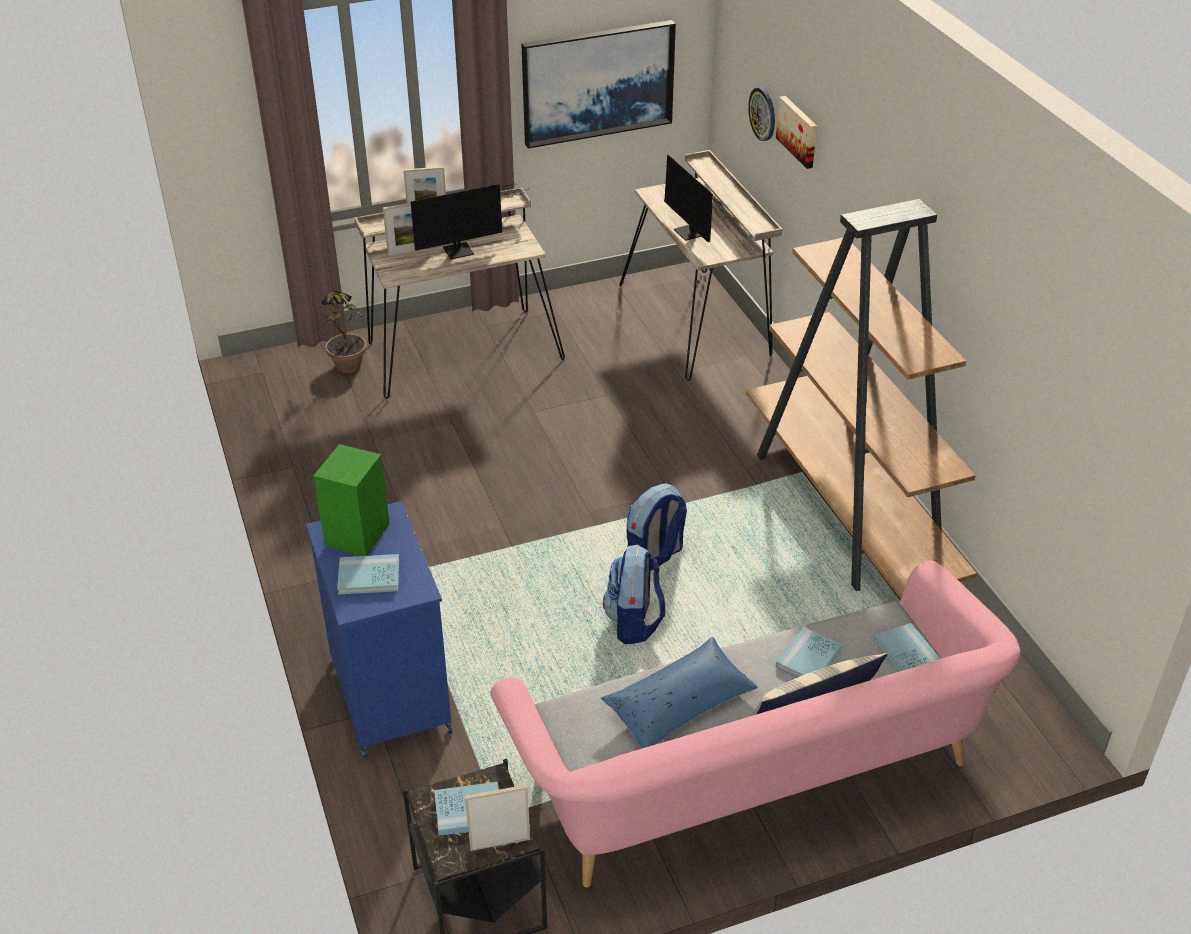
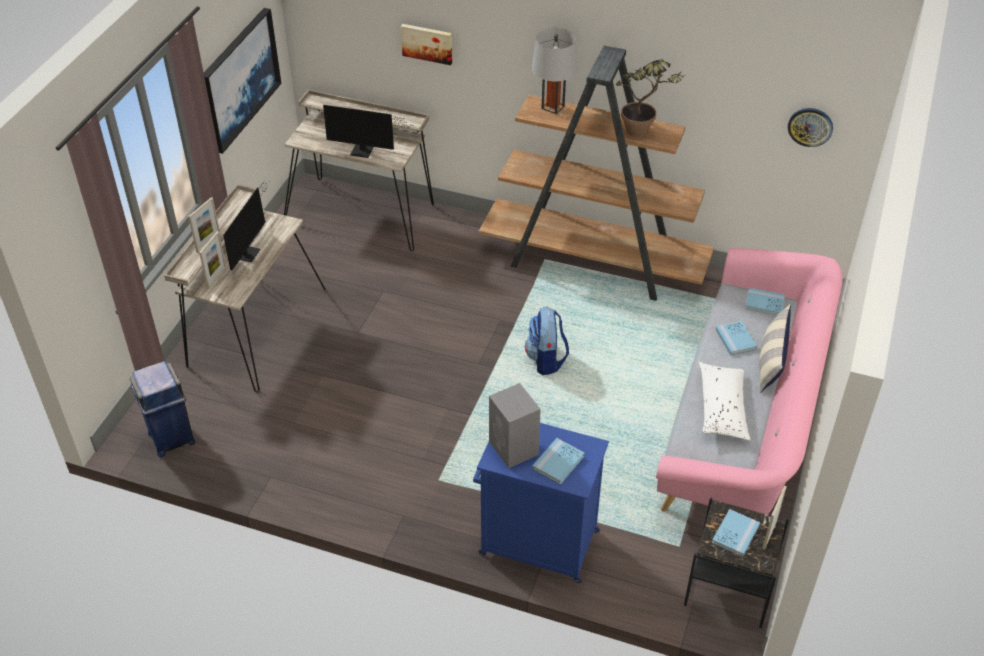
camera: 50 degrees left, 5 degrees up
green speaker [313,444,390,556] -> grey speaker [489,383,541,468]
potted plant [321,291,367,373] -> potted plant moved to [616,59,686,137]
blue pillow [601,637,758,749] -> white pillow [698,362,751,441]
backpack [603,544,665,644] -> none
wall clock [748,87,775,141] -> wall clock moved to [788,108,833,147]
none -> blue trash can [129,361,195,457]
none -> grey table lamp [532,28,578,114]

